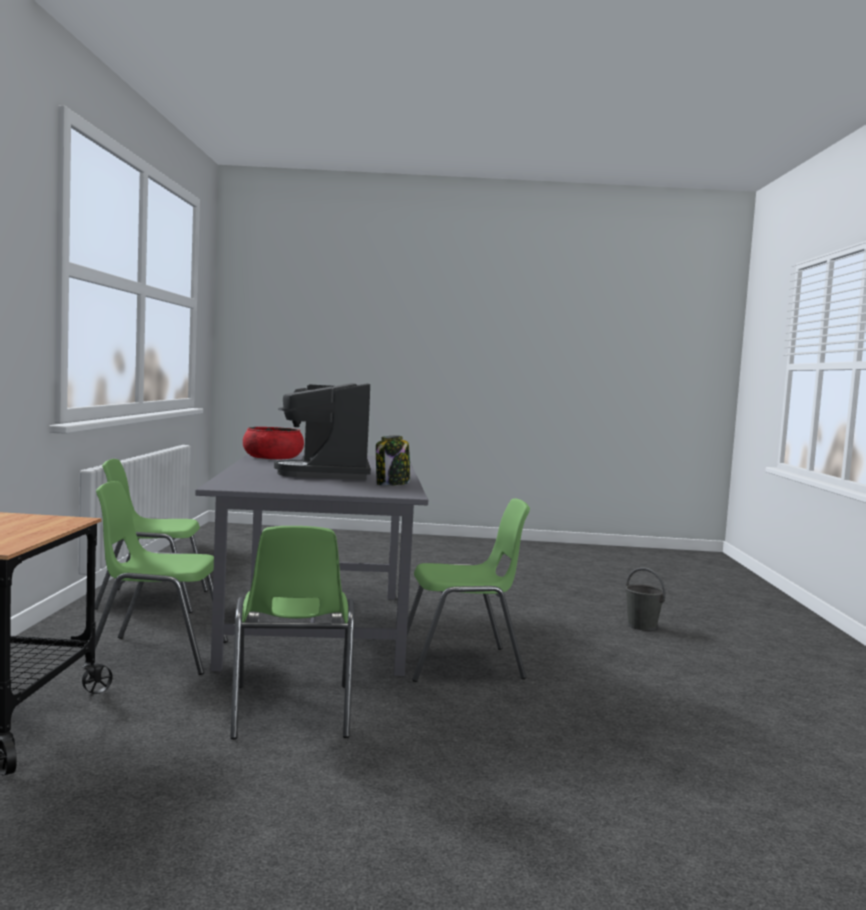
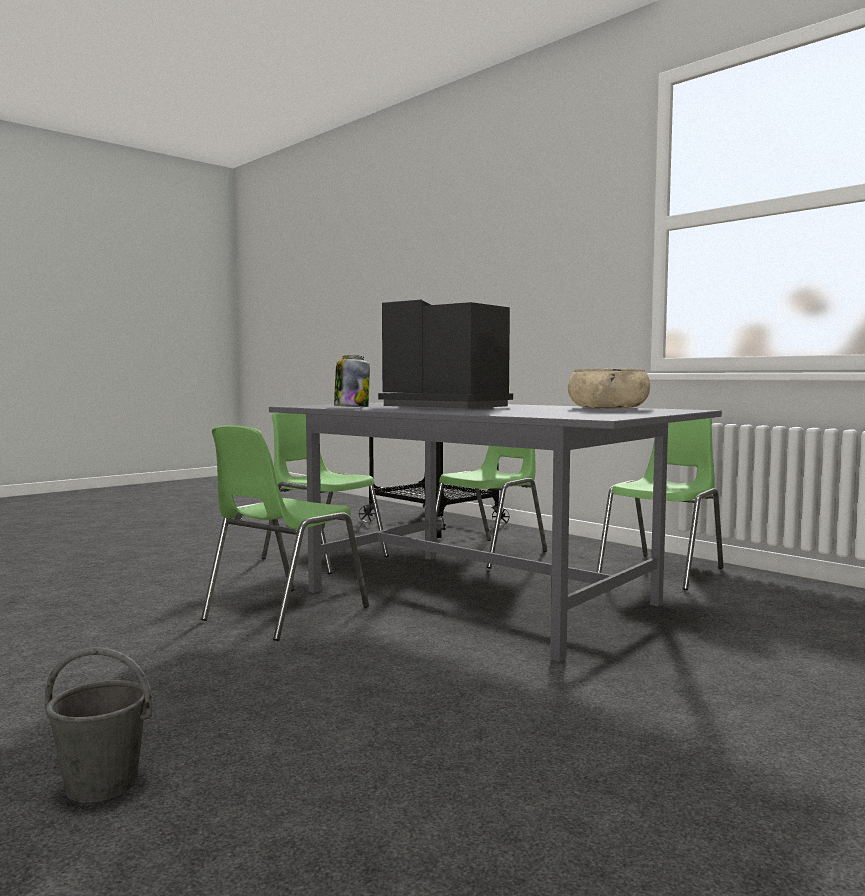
camera: 135 degrees right, 0 degrees up
red bowl [243,427,304,459] -> beige bowl [568,369,650,408]

